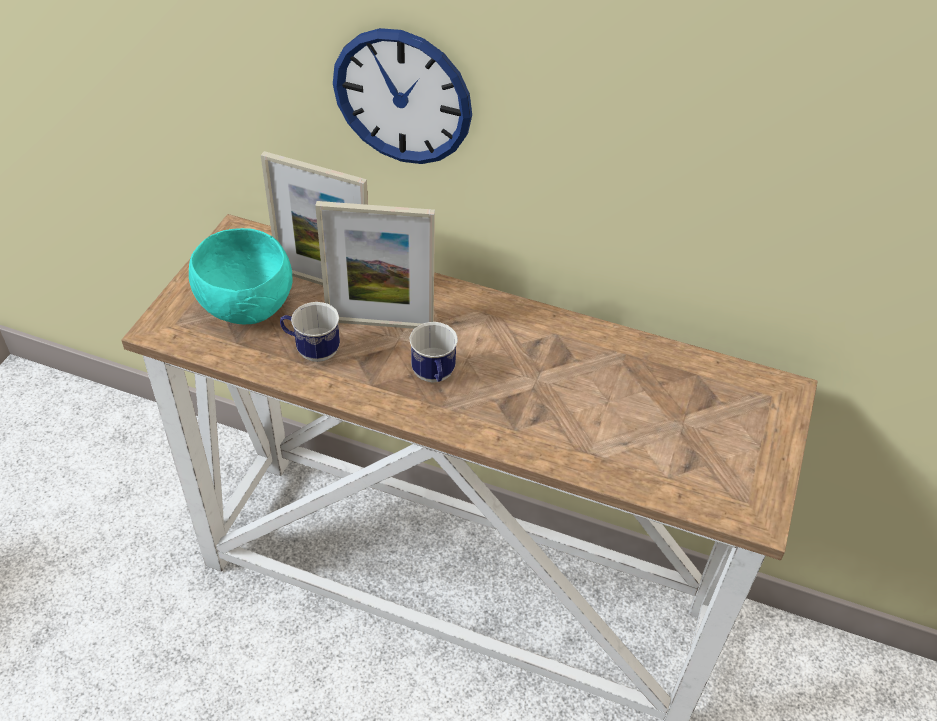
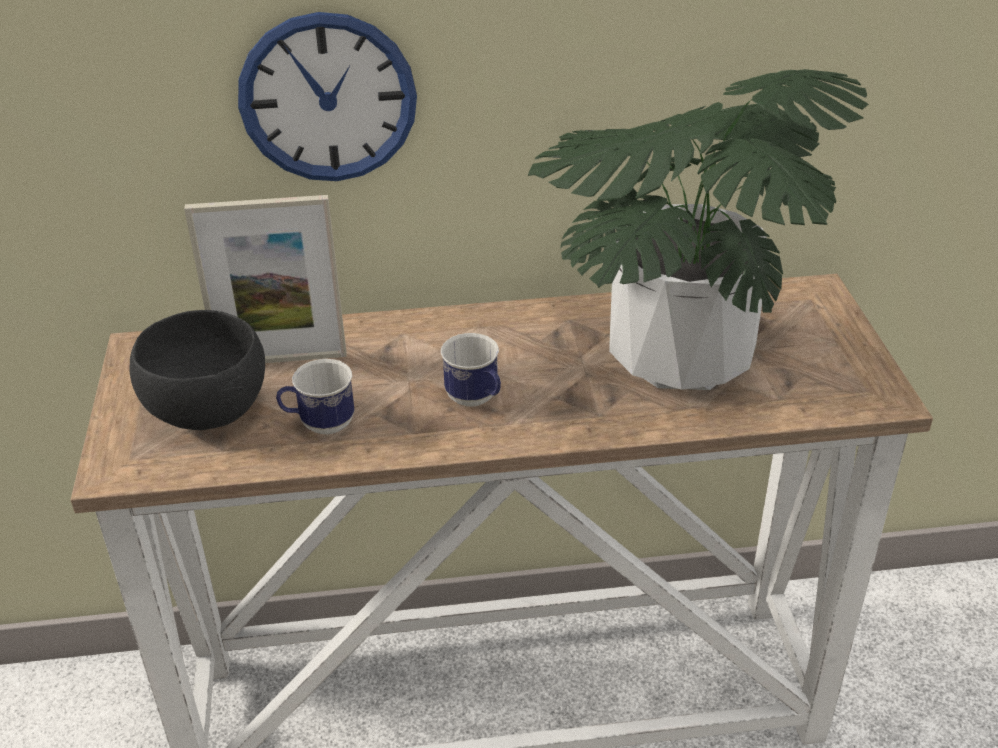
camera: 25 degrees left, 10 degrees down
turquoise bowl [189,228,292,324] -> black bowl [130,310,265,430]
picture frame [315,201,435,329] -> none
none -> potted plant [528,69,869,390]

